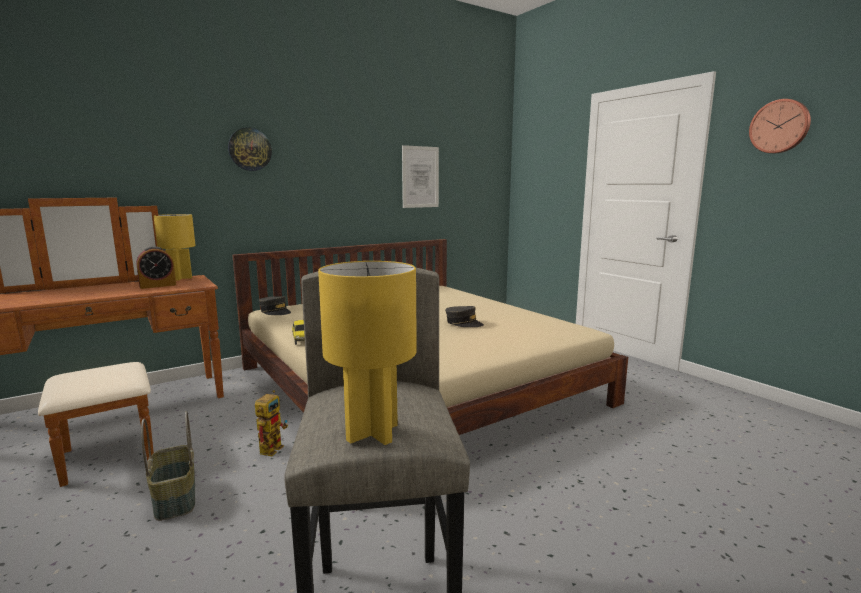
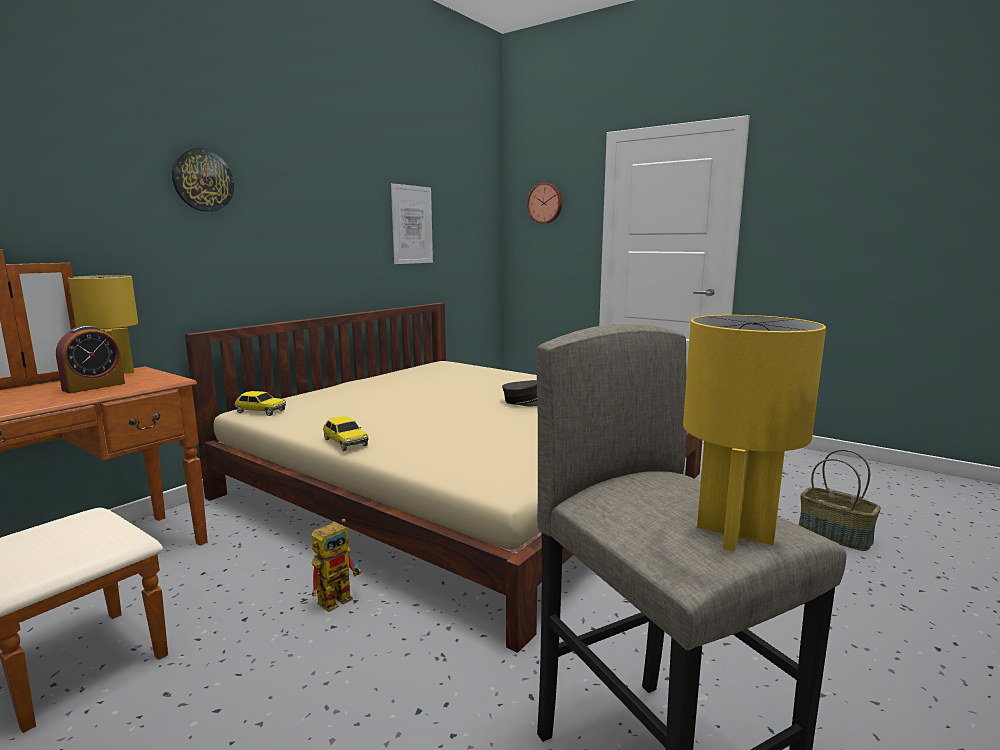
camera: 20 degrees left, 0 degrees up
basket [141,411,195,521] -> basket moved to [799,449,881,551]
toy robot [255,390,288,456] -> toy robot turned 45 degrees clockwise [311,519,361,612]
grey cap [259,296,291,315] -> toy car [234,391,286,416]
wall clock [749,99,811,153] -> wall clock moved to [527,183,562,224]

